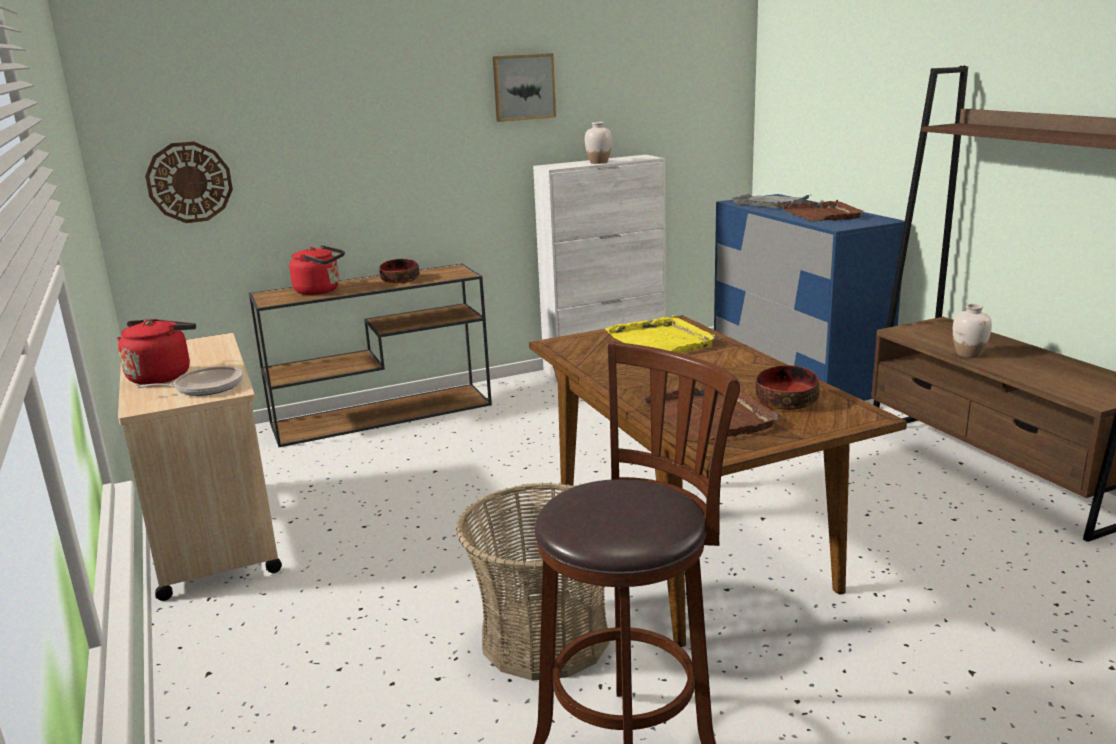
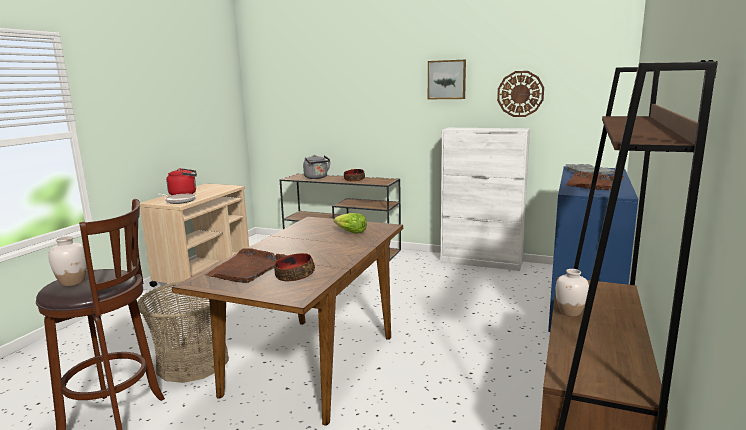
camera: 45 degrees right, 5 degrees down
wall clock [145,141,233,223] -> wall clock moved to [497,71,544,117]
red kettle [289,245,345,295] -> grey kettle [303,155,331,179]
white vase [585,122,612,164] -> white vase moved to [48,236,87,286]
yellow tray [605,315,715,353] -> lettuce [334,213,367,234]

